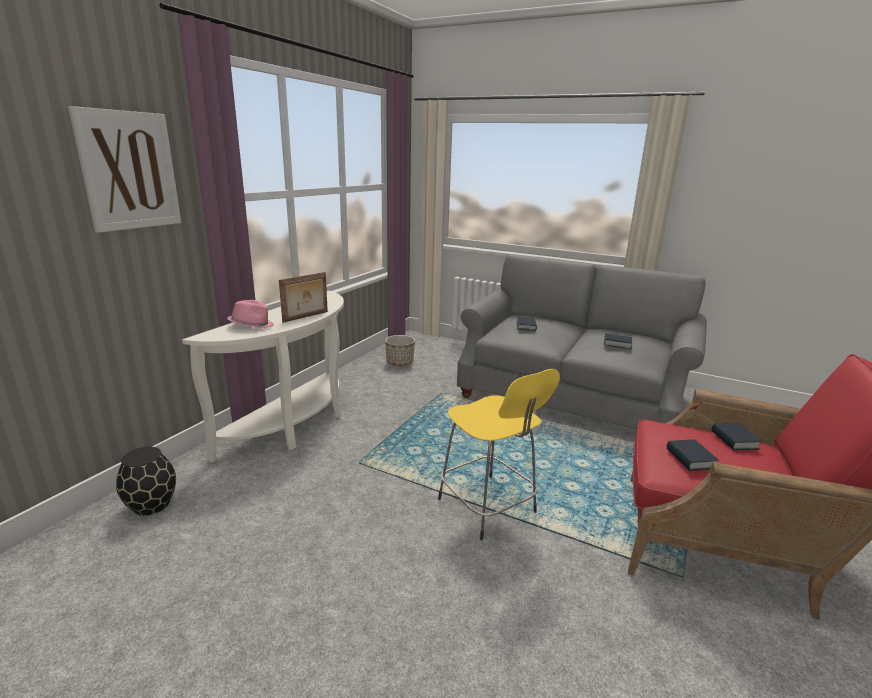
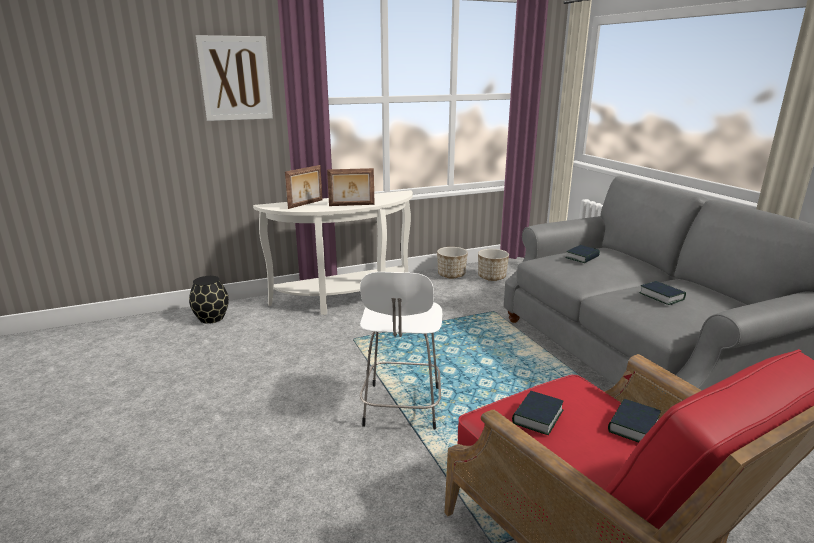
camera: 40 degrees right, 0 degrees up
pink hat [227,300,273,328] -> picture frame [285,165,322,209]
yellow stool [438,369,560,540] -> white stool [360,272,442,430]
none -> planter [437,247,468,279]

